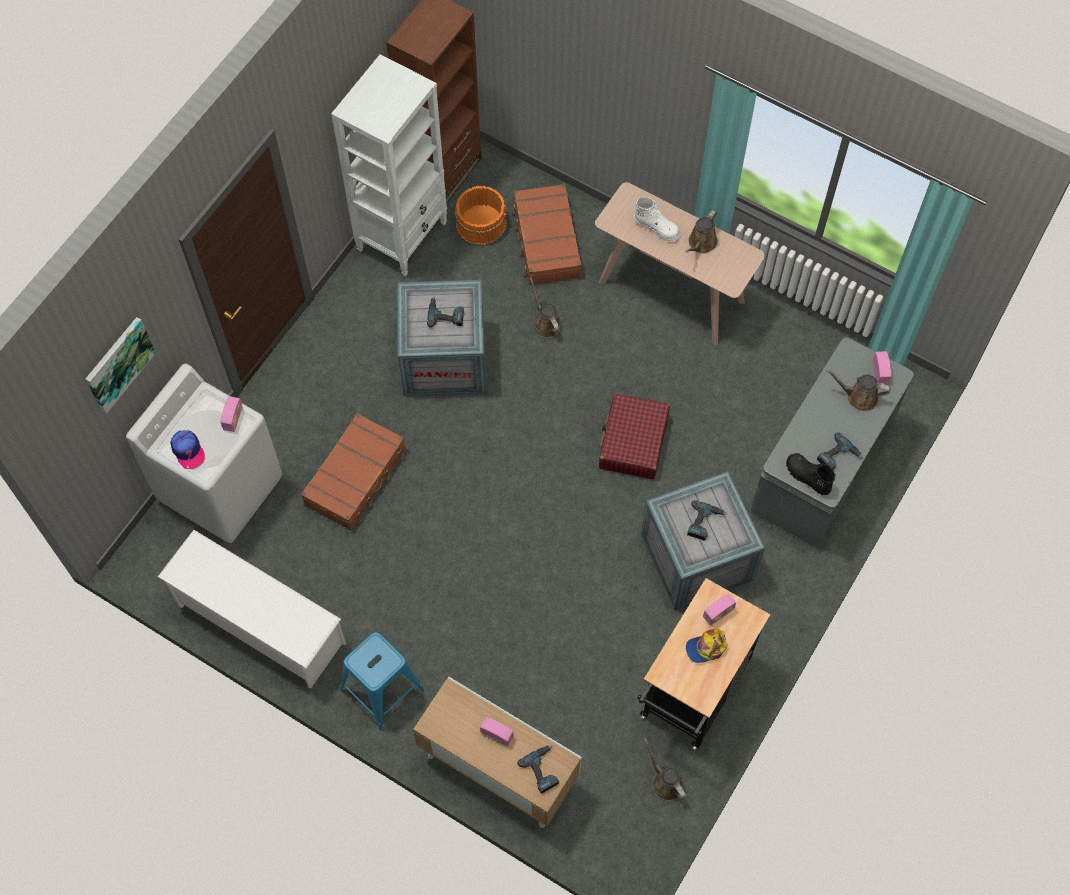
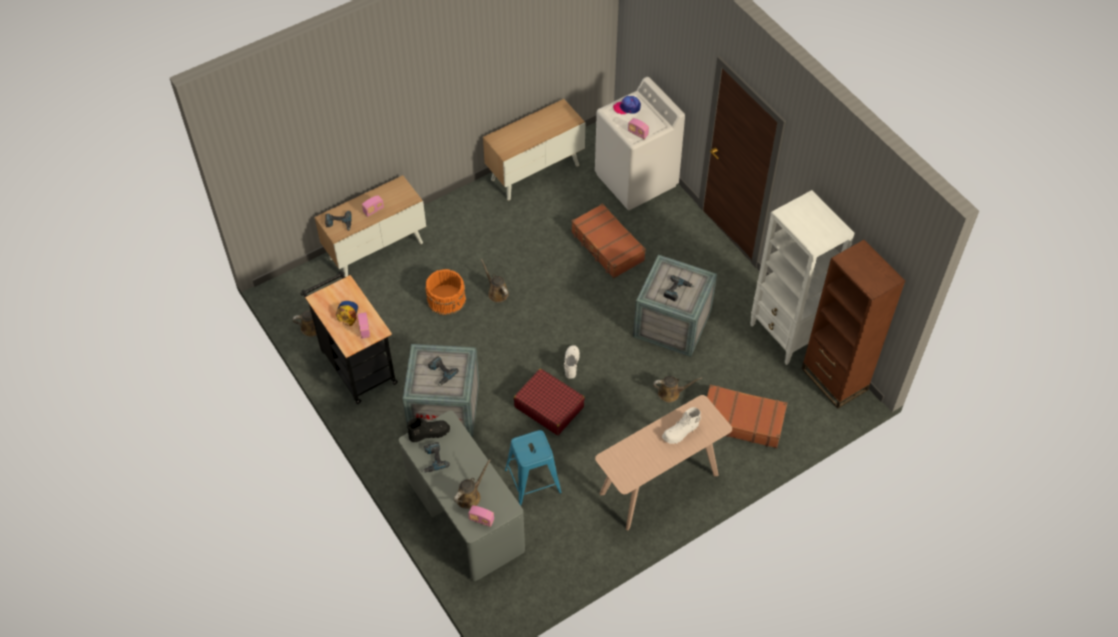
camera: 115 degrees right, 10 degrees down
picture [85,317,156,414] -> none
white shoe rack [158,530,346,689] -> cabinet [483,99,585,201]
blue stool [340,632,425,731] -> blue stool moved to [505,430,562,505]
orange bucket [455,186,507,246] -> orange bucket moved to [425,269,466,315]
brown watering can [686,210,717,253] -> brown watering can moved to [481,259,508,303]
none -> white boot [563,345,580,379]

